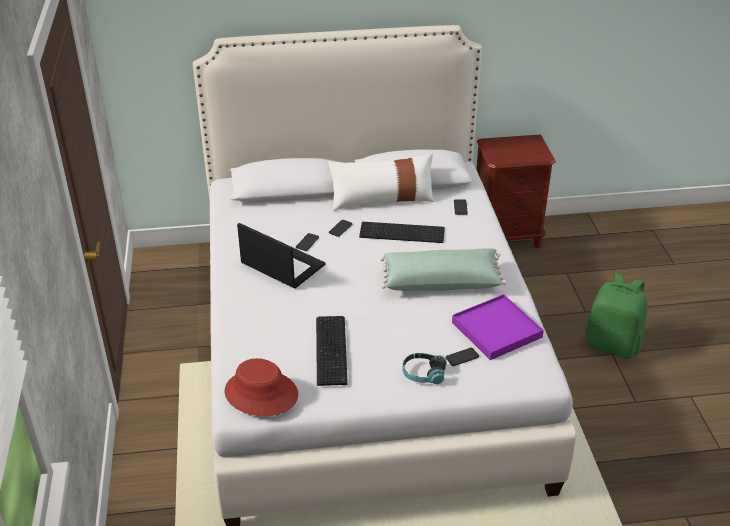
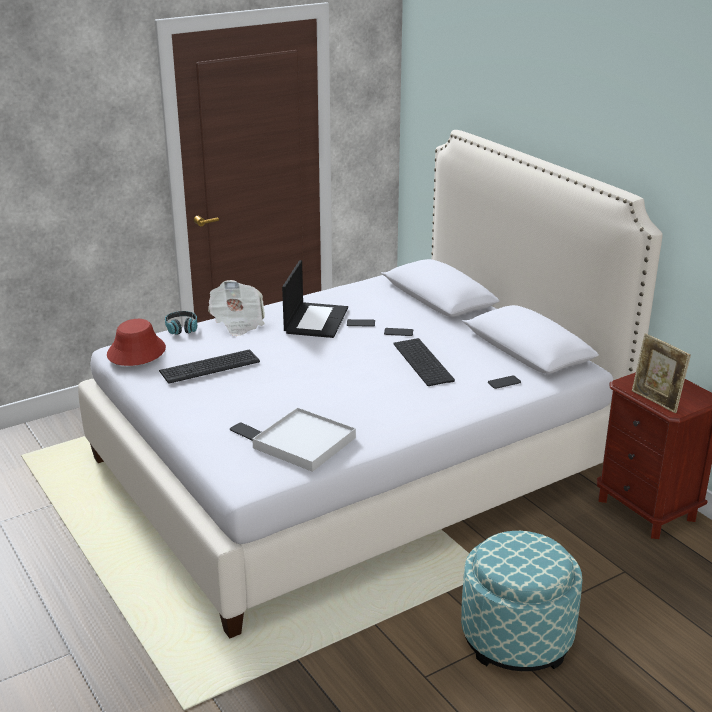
camera: 65 degrees right, 10 degrees down
white pillow [328,153,435,211] -> none
green pillow [380,248,507,291] -> none
headphones [402,353,447,384] -> headphones moved to [165,311,197,335]
purple tray [452,294,544,360] -> white tray [252,407,356,472]
green backpack [585,273,647,359] -> ottoman [461,531,582,671]
none -> newspaper [208,280,265,336]
none -> picture frame [632,333,691,413]

